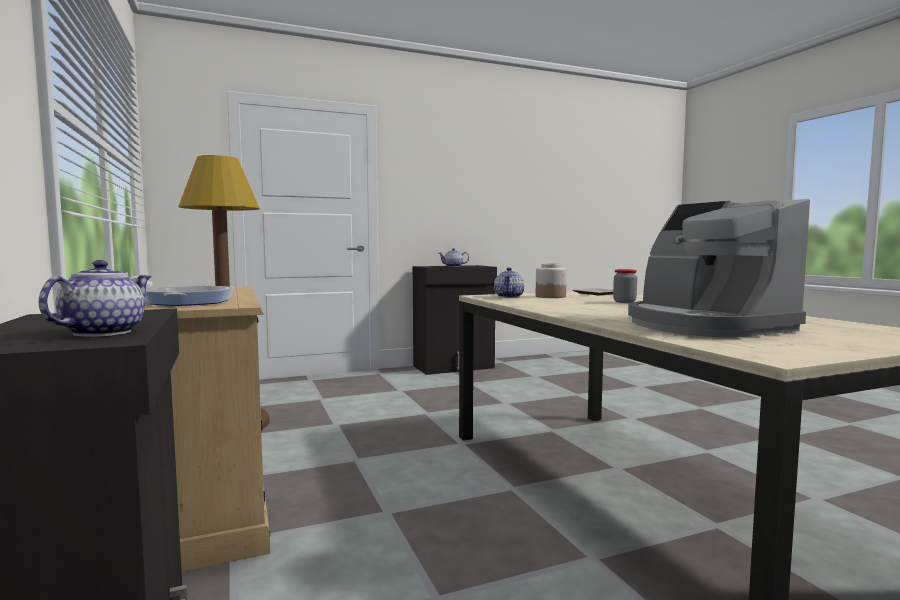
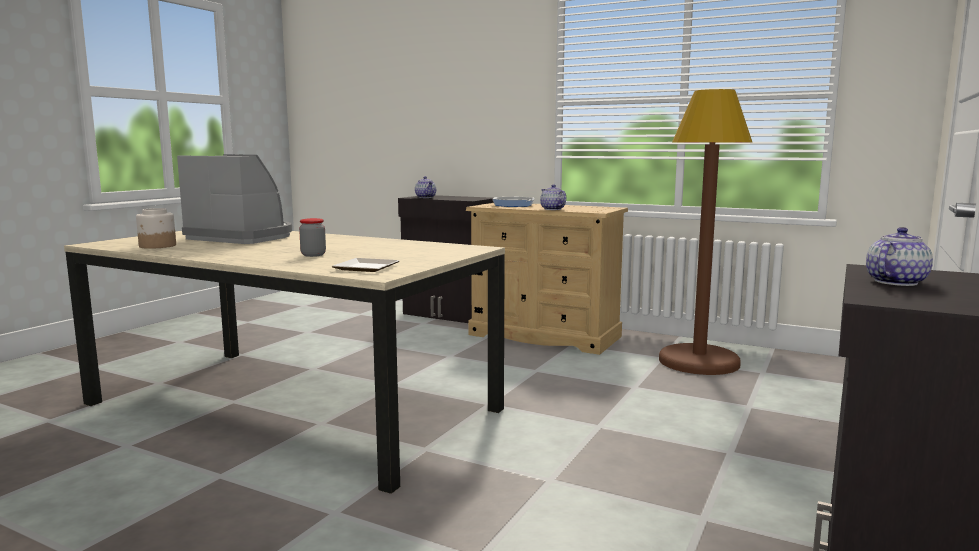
camera: 140 degrees right, 5 degrees up
teapot [494,267,524,298] -> teapot moved to [540,184,566,210]
jar [536,263,567,298] -> jar moved to [136,208,176,249]

